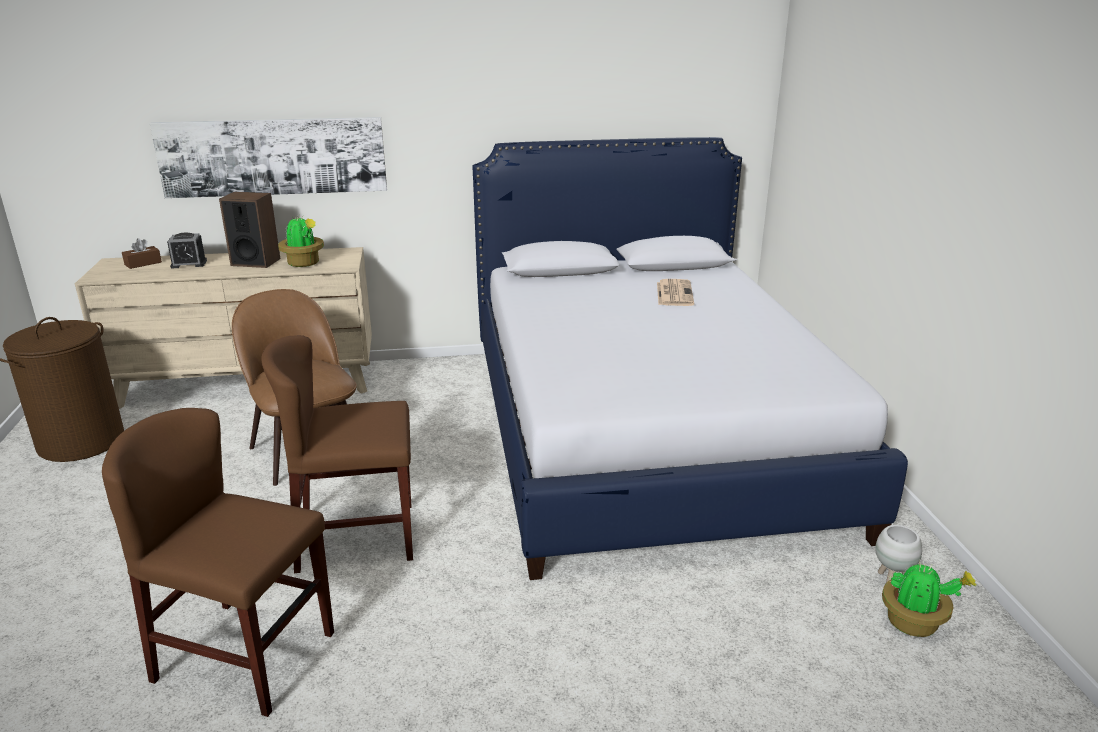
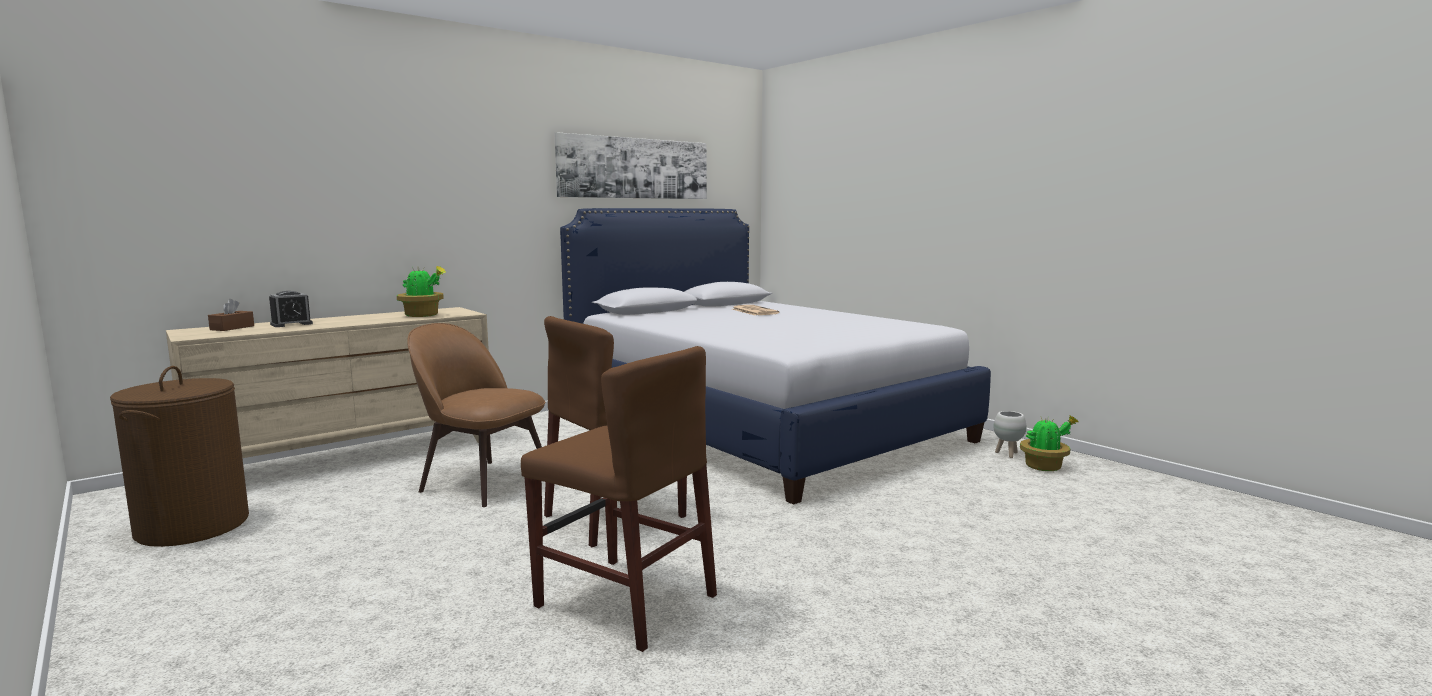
camera: 30 degrees left, 15 degrees down
brown chair [102,408,334,717] -> brown chair turned 135 degrees counterclockwise [521,346,717,652]
picture [150,117,387,198] -> picture moved to [554,132,707,199]
speaker [219,192,280,268] -> none

